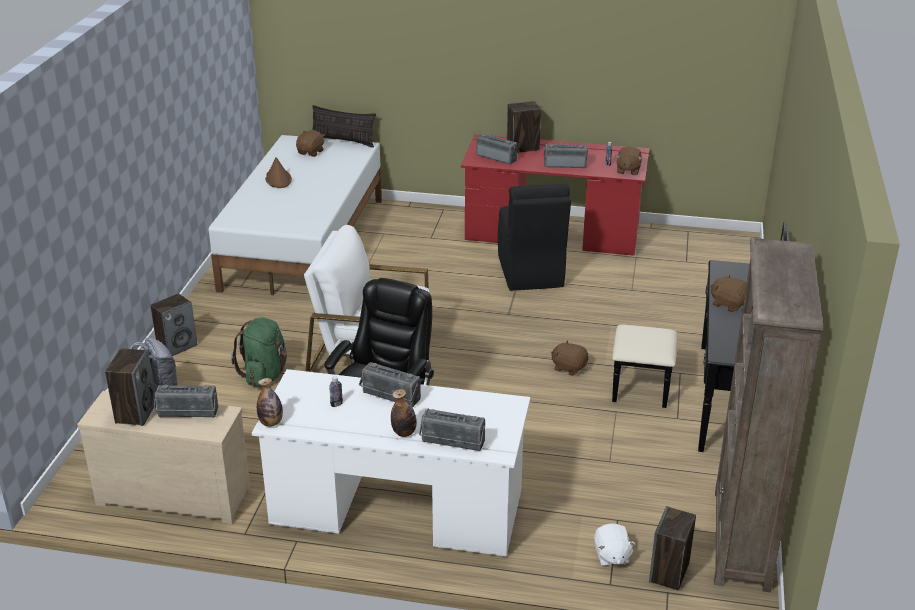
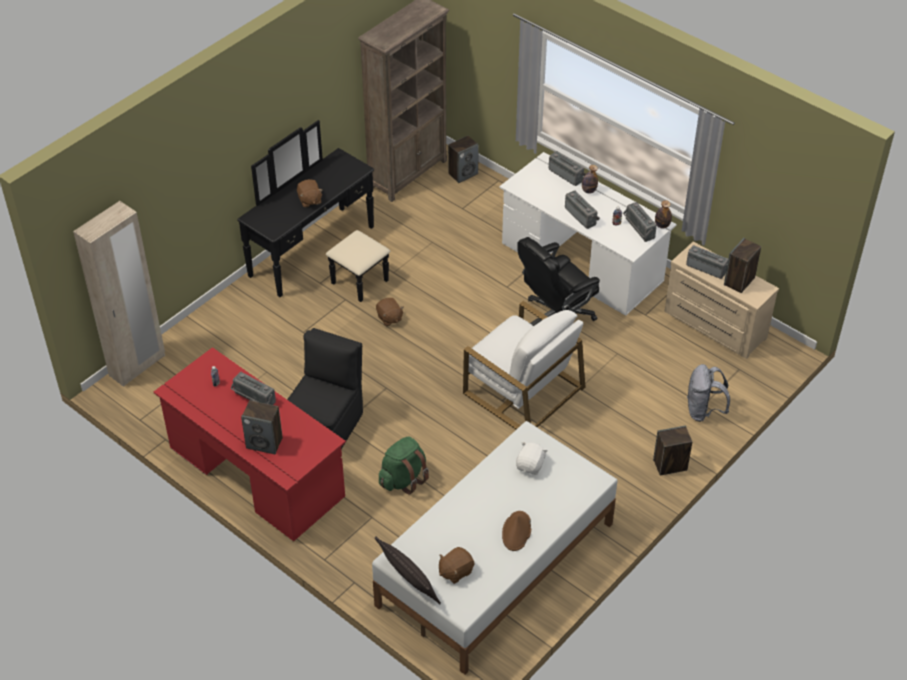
camera: 150 degrees left, 15 degrees up
green backpack [231,318,288,387] -> green backpack moved to [379,436,429,495]
radio [476,133,520,164] -> radio moved to [623,202,657,242]
white plush toy [594,523,635,567] -> white plush toy moved to [516,442,548,475]
brown plush toy [616,146,642,175] -> none
none -> beige wardrobe [73,201,165,387]

